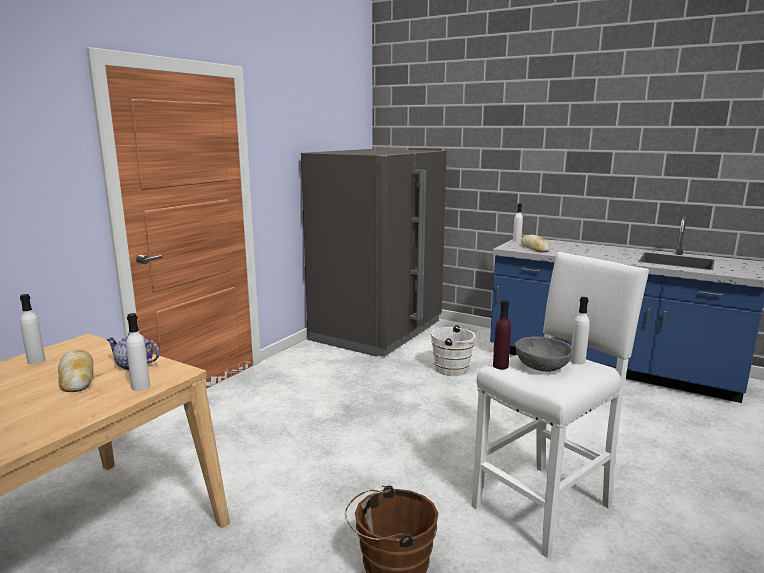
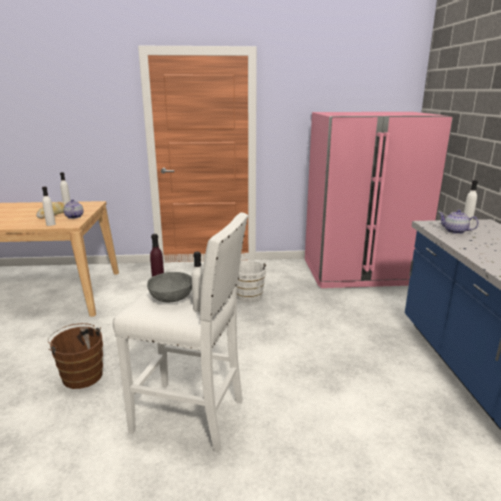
camera: 55 degrees right, 5 degrees up
grey fridge [301,149,447,357] -> pink fridge [305,112,453,288]
white bucket [431,325,480,376] -> white bucket moved to [237,261,267,302]
bread [521,235,550,252] -> teapot [438,210,479,234]

